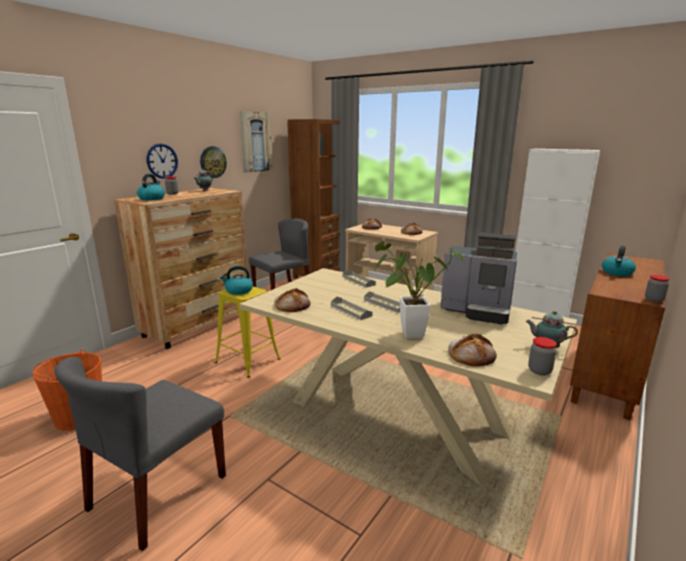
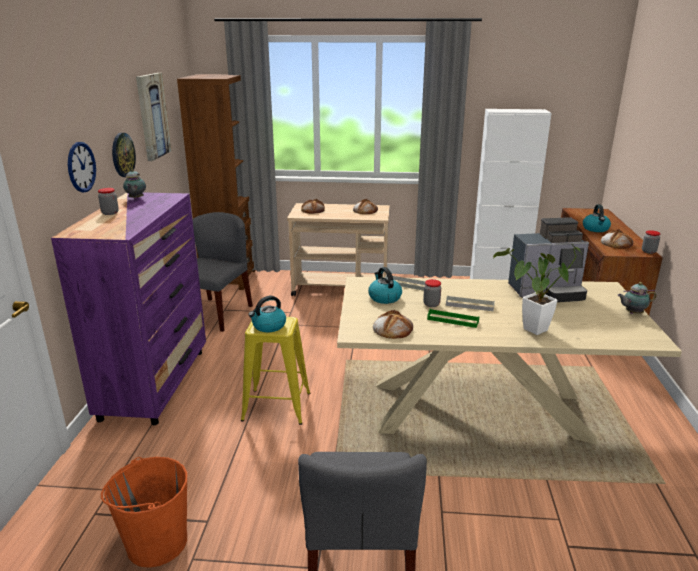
camera: 30 degrees left, 5 degrees up
brown dresser [114,188,247,349] -> purple dresser [51,192,206,425]
kettle [137,174,165,200] -> kettle moved to [368,267,402,304]
grey tray [331,297,372,320] -> green tray [427,309,479,328]
bread [448,334,497,367] -> bread moved to [601,229,633,249]
jar [528,337,557,375] -> jar moved to [423,279,441,307]

